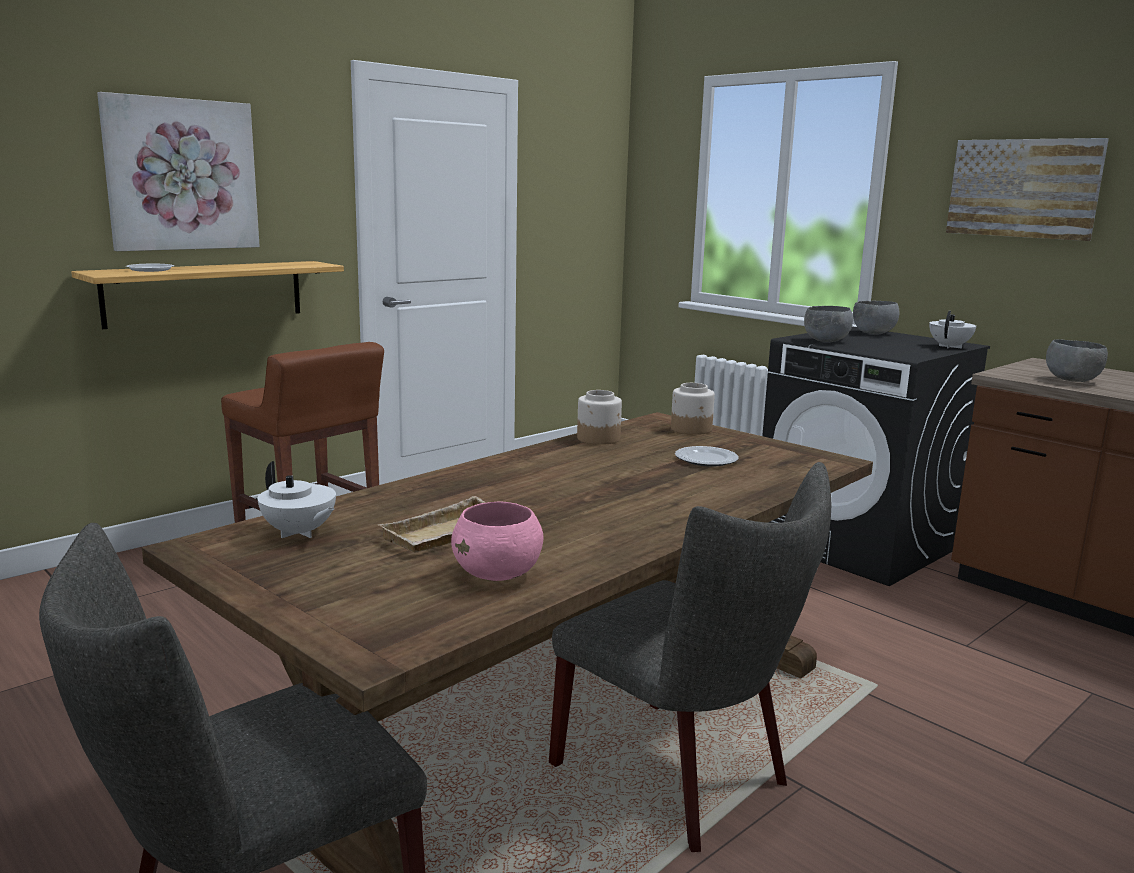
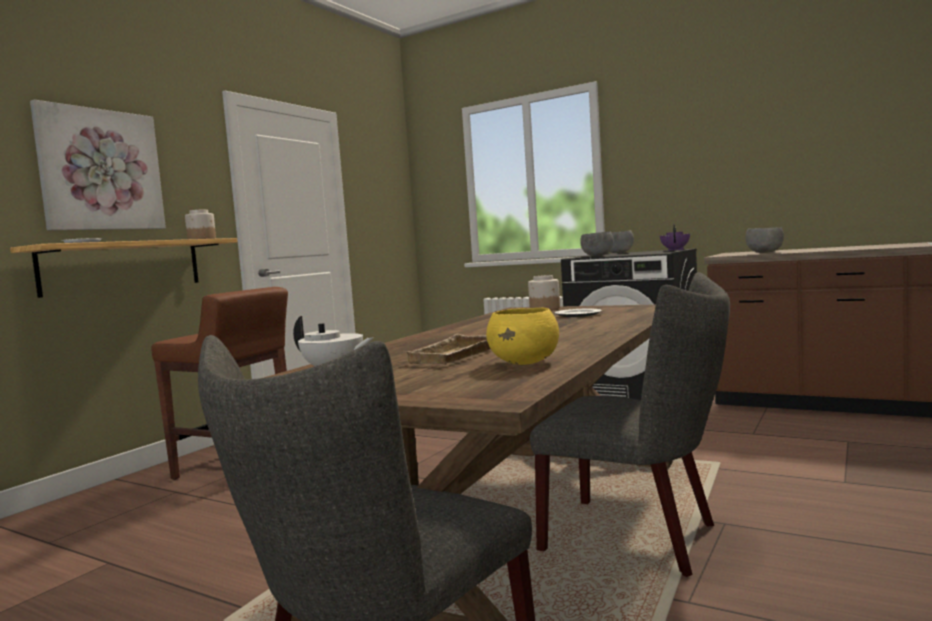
camera: 15 degrees left, 10 degrees down
pink bowl [451,501,544,581] -> yellow bowl [486,308,559,365]
jar [577,390,622,445] -> jar moved to [185,210,216,239]
white teapot [929,311,976,348] -> purple teapot [660,224,690,251]
picture [946,138,1109,241] -> none

